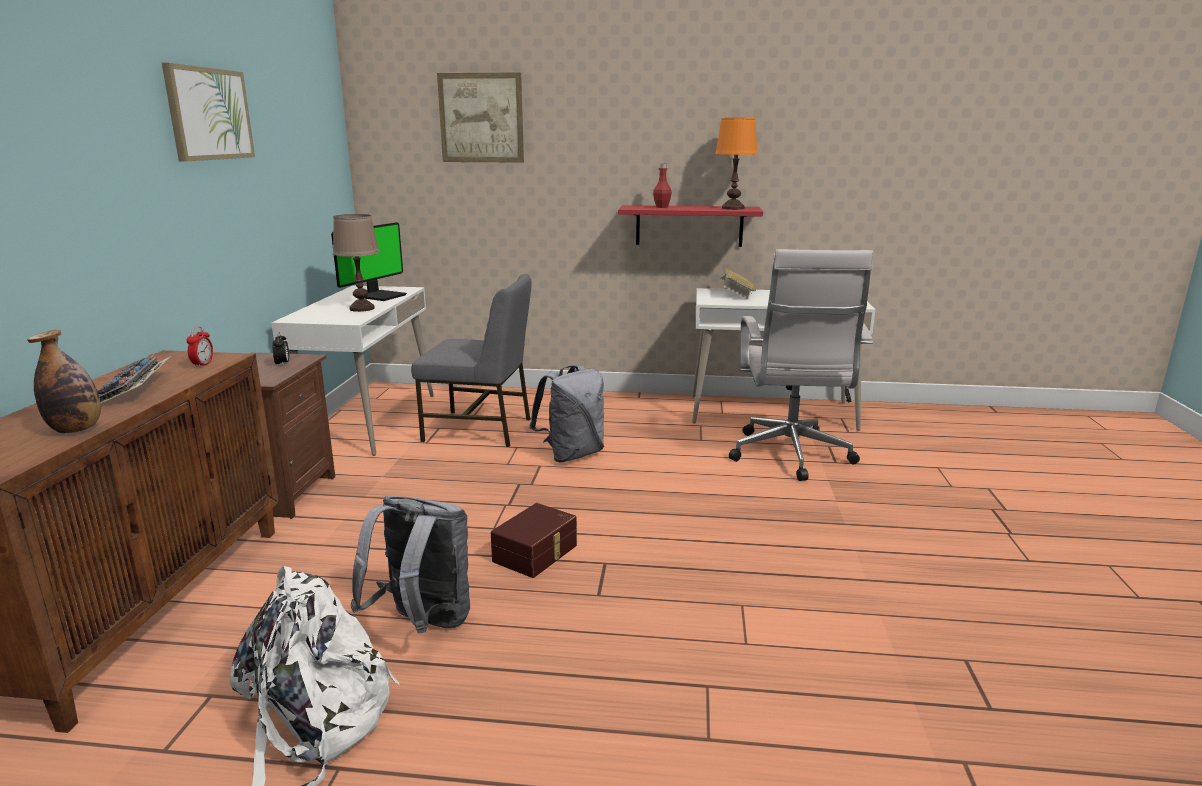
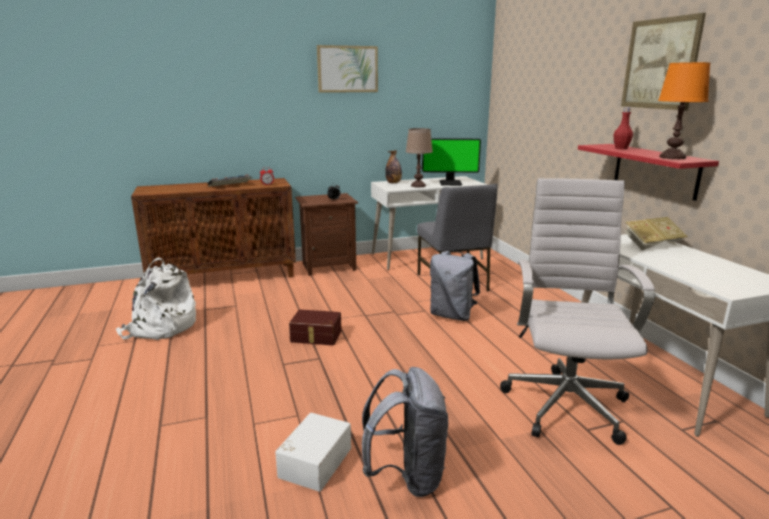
camera: 65 degrees right, 0 degrees up
bottle [27,330,101,433] -> bottle moved to [385,150,402,183]
grey backpack [350,496,470,633] -> grey backpack moved to [362,367,448,497]
picture [437,72,524,163] -> picture moved to [621,13,706,110]
white office chair [729,249,873,481] -> white office chair turned 120 degrees clockwise [500,178,655,445]
none -> white storage box [275,413,351,492]

